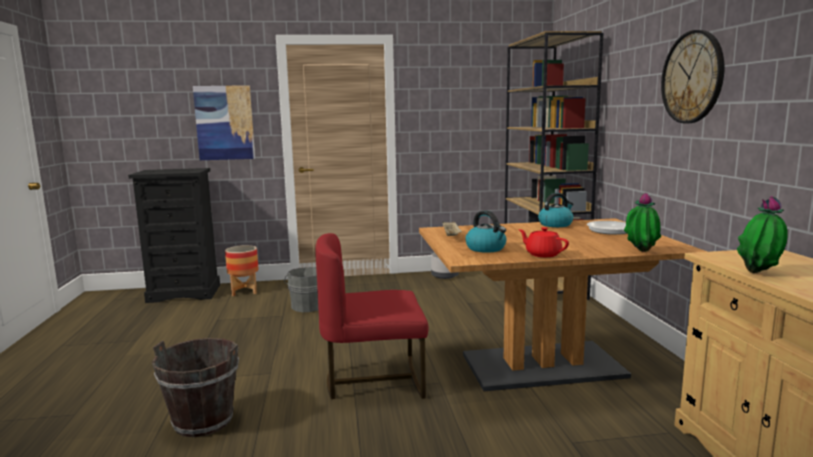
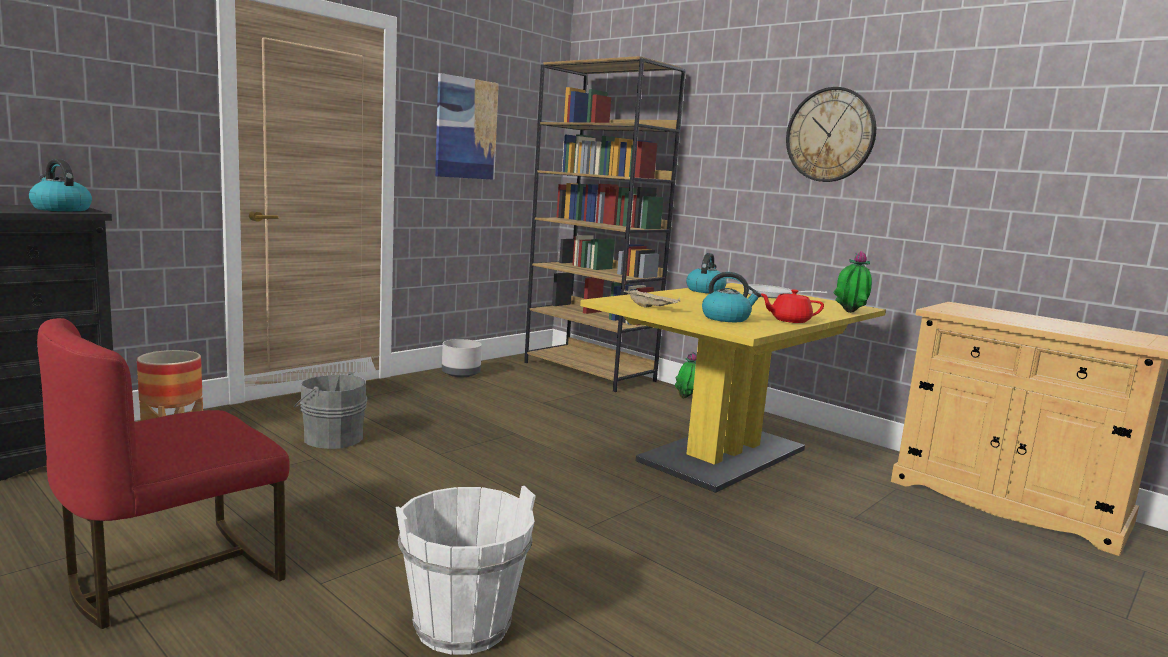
camera: 40 degrees left, 0 degrees up
brown bucket [152,338,239,437] -> white bucket [395,486,536,655]
picture [193,85,255,160] -> picture moved to [435,73,499,180]
red chair [315,233,428,399] -> red chair moved to [37,318,290,629]
brown dining table [419,218,708,391] -> yellow dining table [580,283,886,493]
potted plant [737,196,788,273] -> potted plant moved to [675,352,697,398]
none -> kettle [29,159,92,211]

